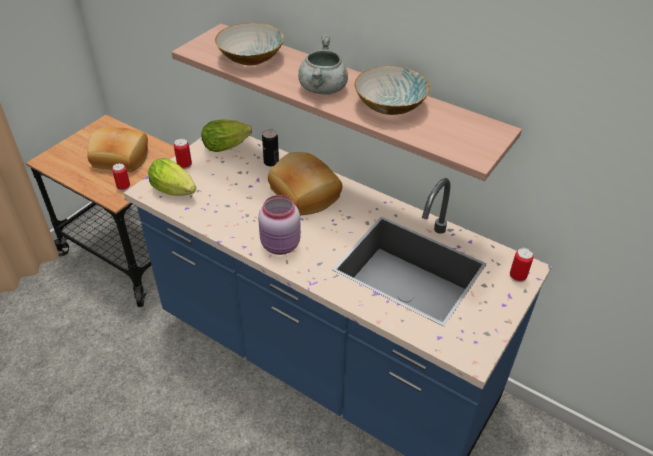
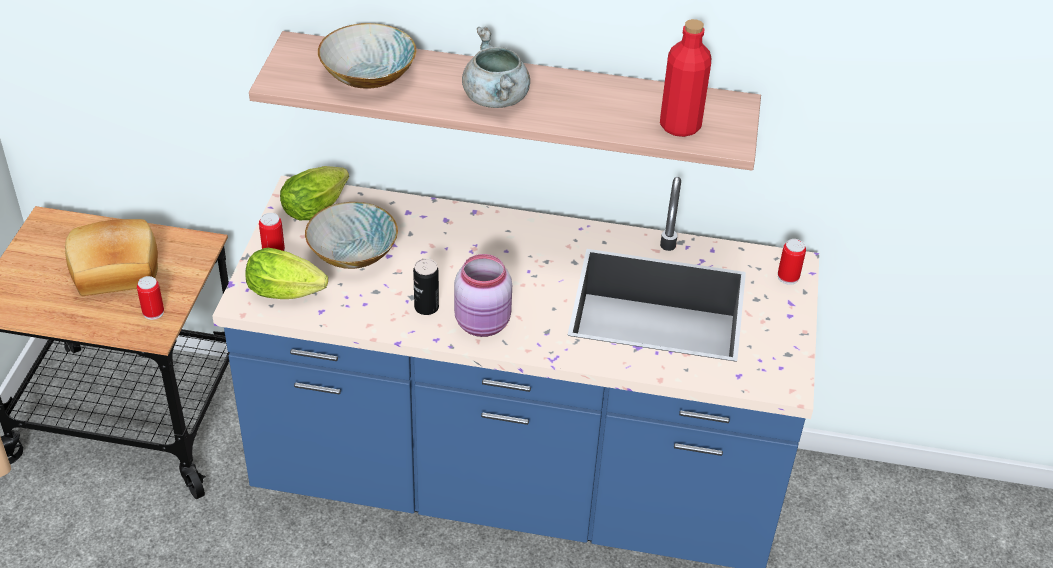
camera: 25 degrees left, 0 degrees up
can [262,129,279,167] -> can moved to [413,258,439,315]
bread [268,152,343,215] -> none
bowl [354,66,430,115] -> bowl moved to [305,202,398,269]
none -> red bottle [660,19,711,137]

